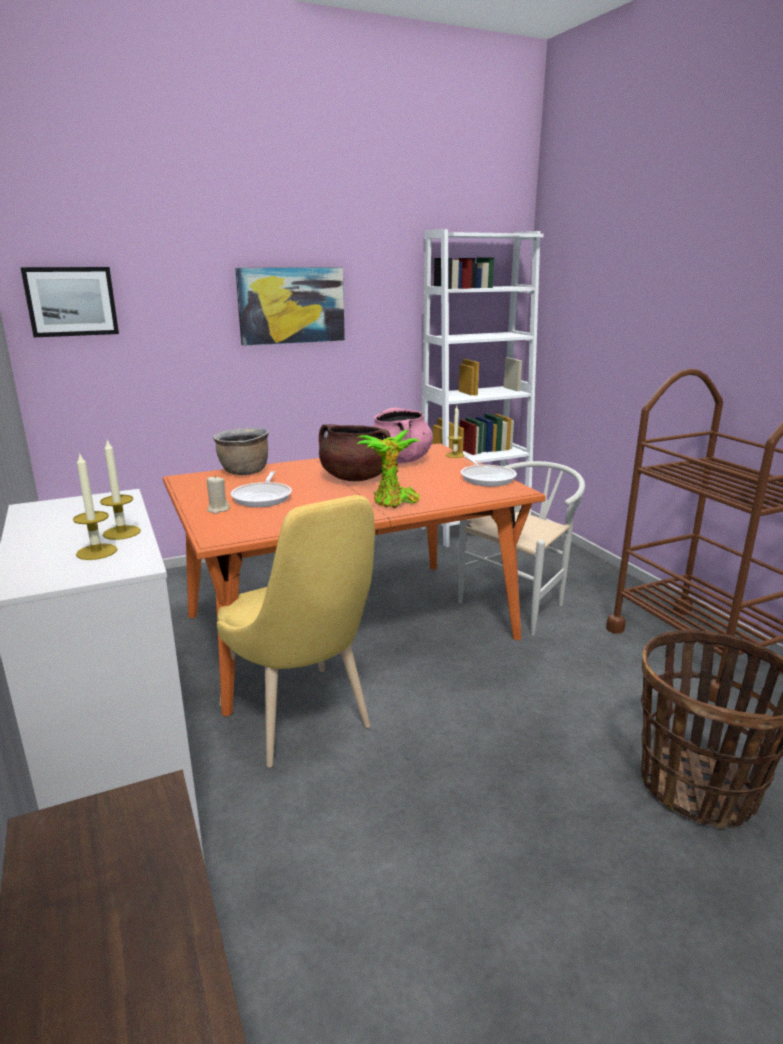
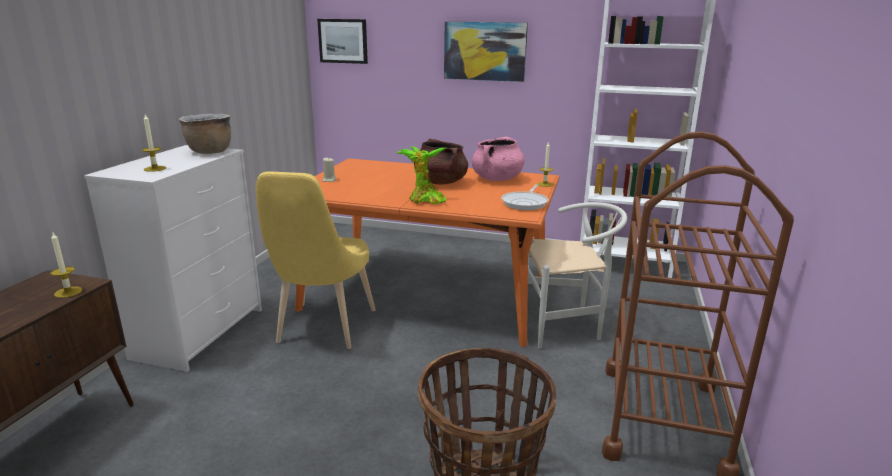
camera: 40 degrees right, 0 degrees up
candle [100,439,141,540] -> candle moved to [51,233,82,298]
brown cooking pot [213,428,269,475] -> brown cooking pot moved to [179,114,231,154]
frying pan [230,471,292,507] -> none

